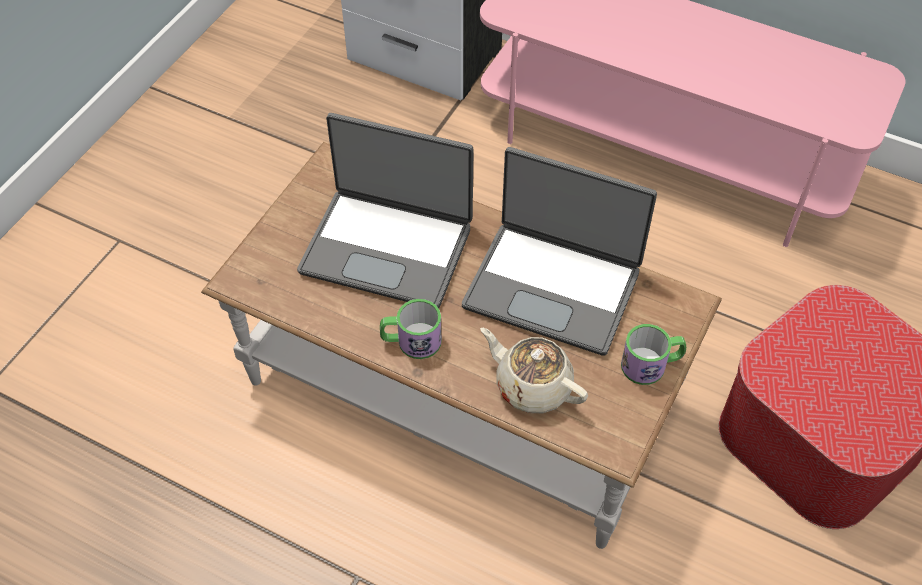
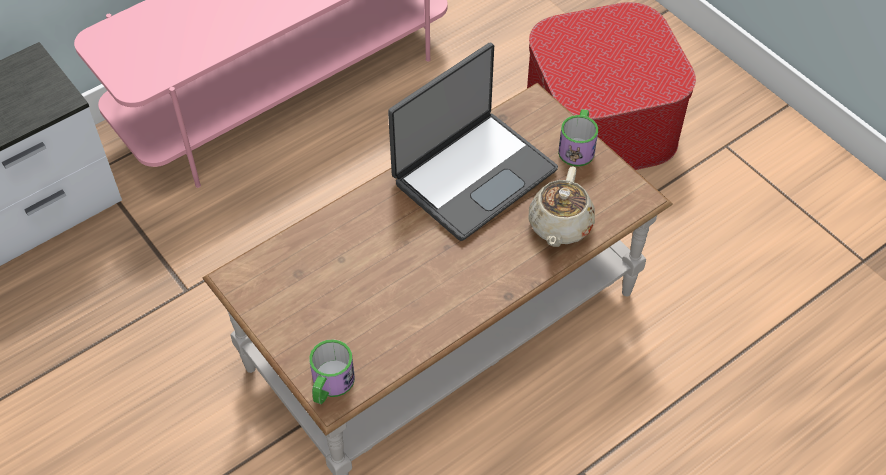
camera: 65 degrees left, 0 degrees up
laptop [297,113,474,308] -> none
mug [380,299,442,359] -> mug moved to [309,339,355,404]
beige teapot [480,328,588,413] -> beige teapot turned 45 degrees counterclockwise [529,167,595,247]

